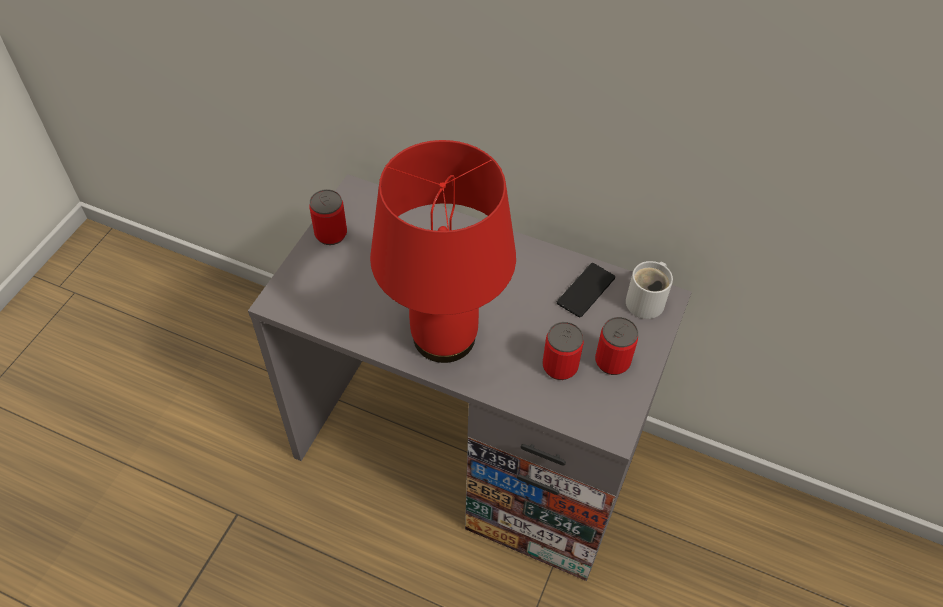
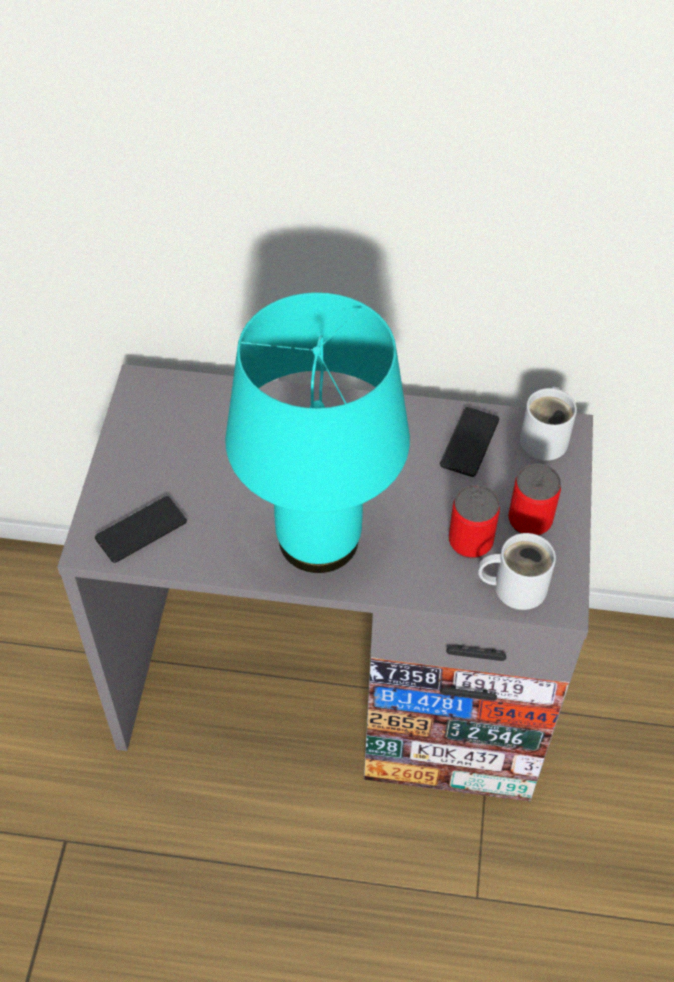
camera: 15 degrees left, 0 degrees up
can [309,189,347,245] -> none
red table lamp [370,140,516,363] -> turquoise table lamp [225,292,410,573]
none -> phone [95,496,187,563]
none -> white mug [478,533,556,610]

